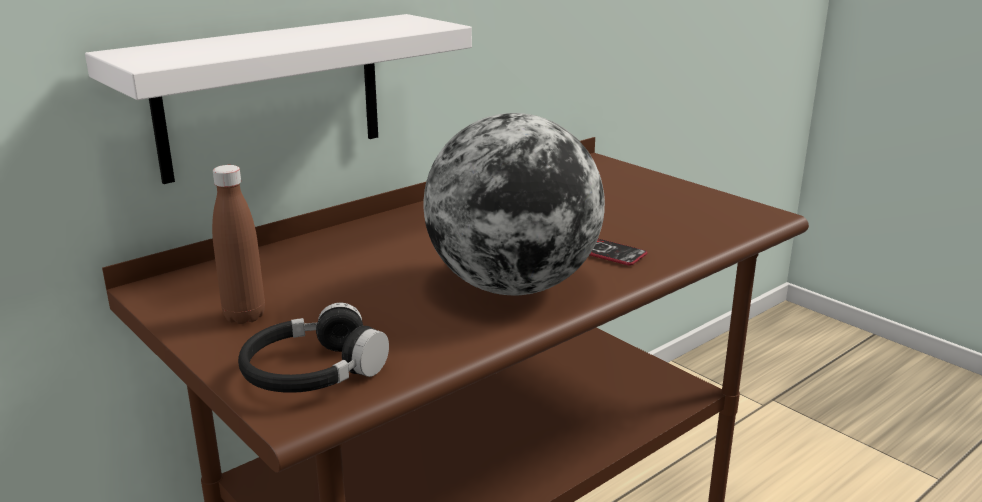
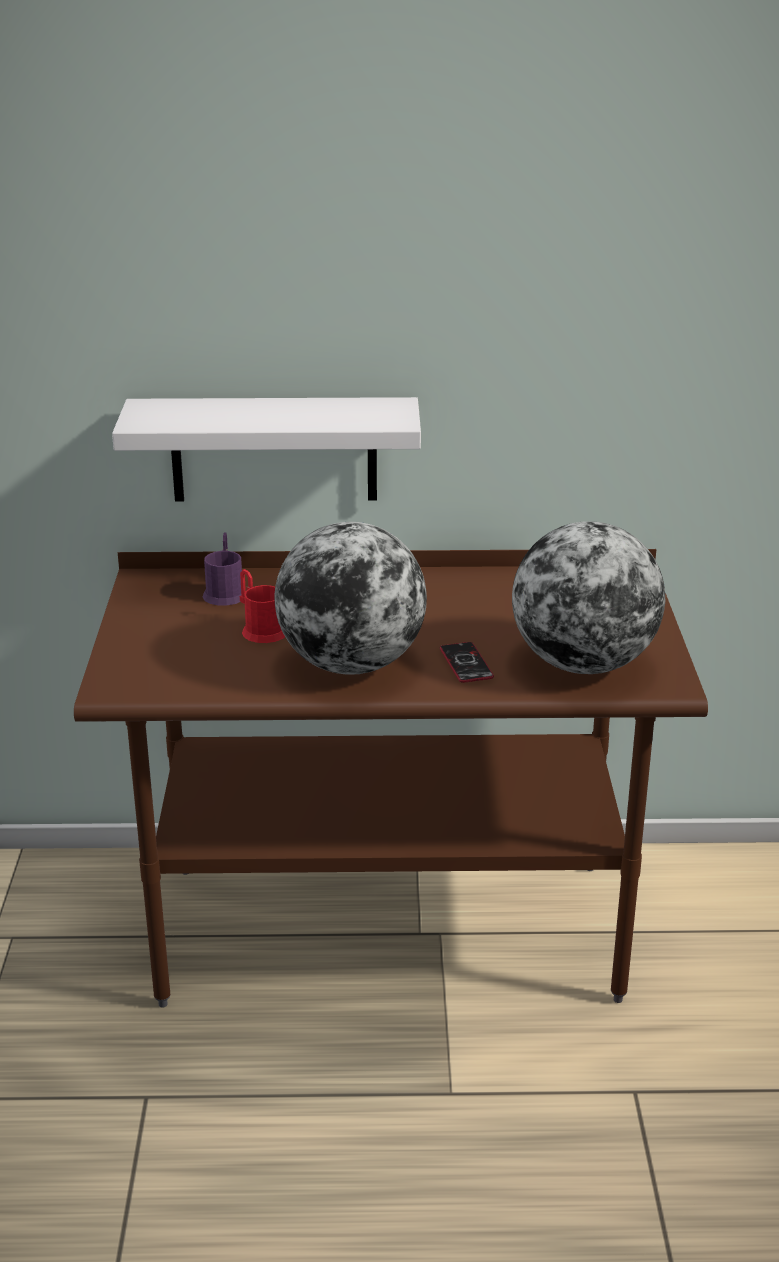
camera: 40 degrees right, 5 degrees up
brown bottle [212,165,265,324] -> none
black headphones [238,303,389,393] -> none
none -> purple mug [203,532,242,605]
none -> red mug [240,569,285,643]
none -> globe [512,521,665,674]

